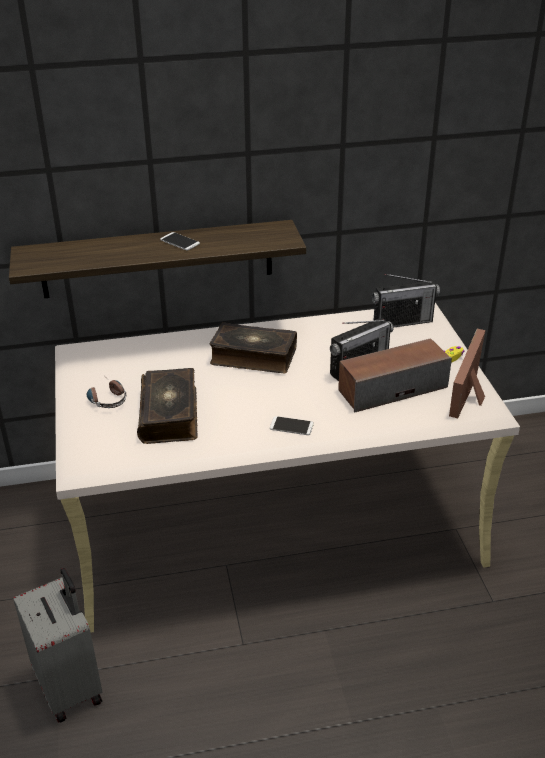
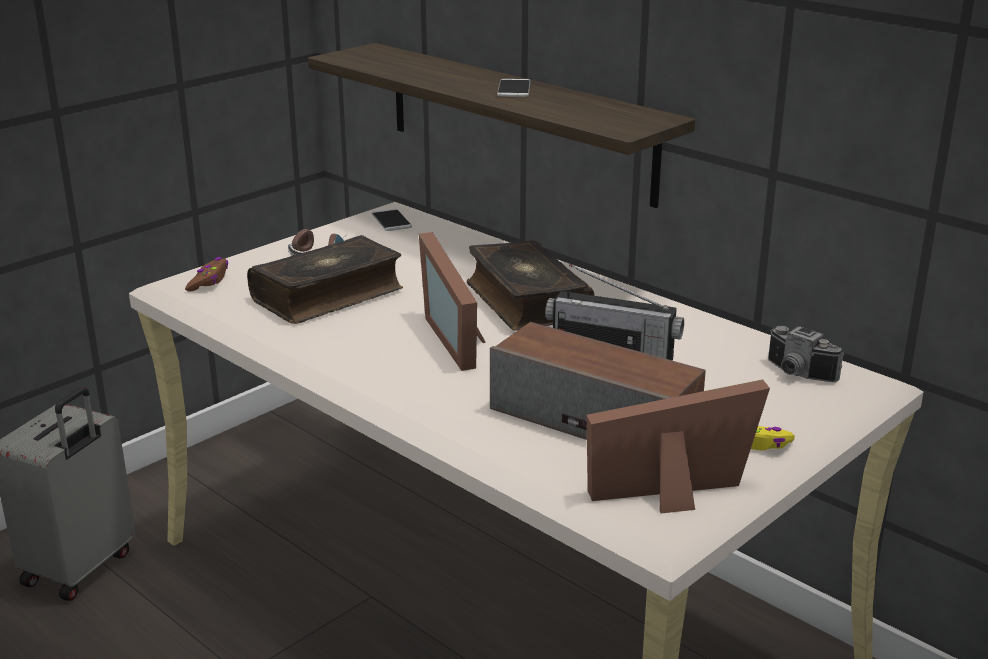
camera: 55 degrees right, 10 degrees down
phone [270,416,314,435] -> phone moved to [372,209,412,231]
radio [372,274,440,328] -> camera [768,326,844,382]
none -> brown game controller [185,257,228,292]
none -> picture frame [419,232,486,371]

